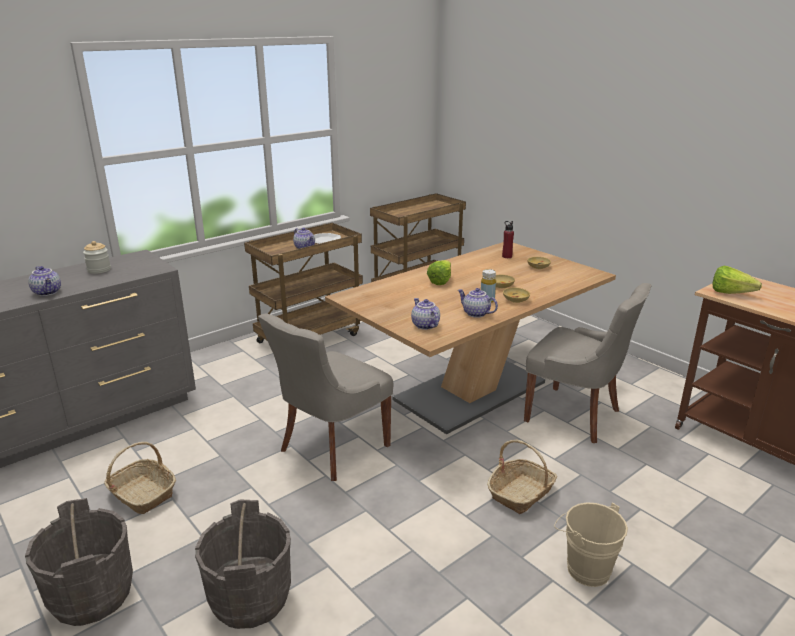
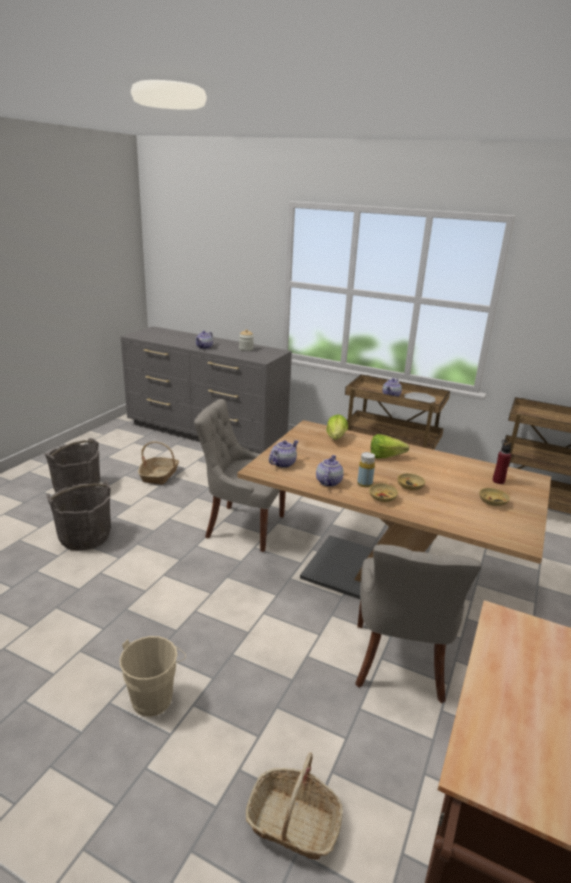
camera: 65 degrees right, 0 degrees up
basket [487,439,557,514] -> basket moved to [246,752,343,860]
lettuce [713,266,762,294] -> lettuce moved to [326,414,348,440]

